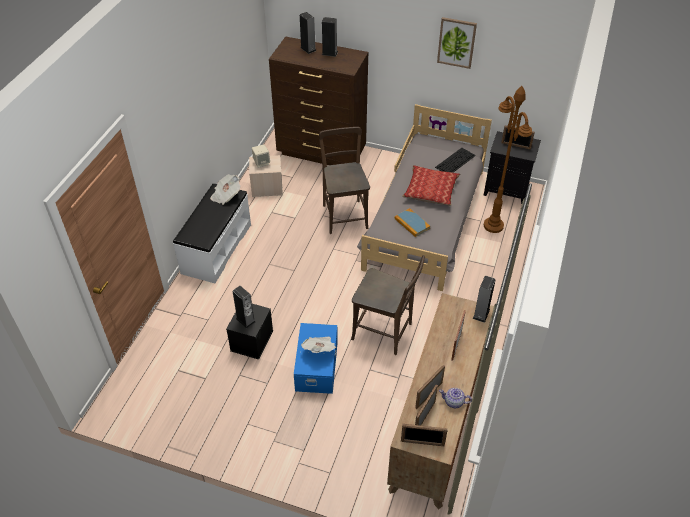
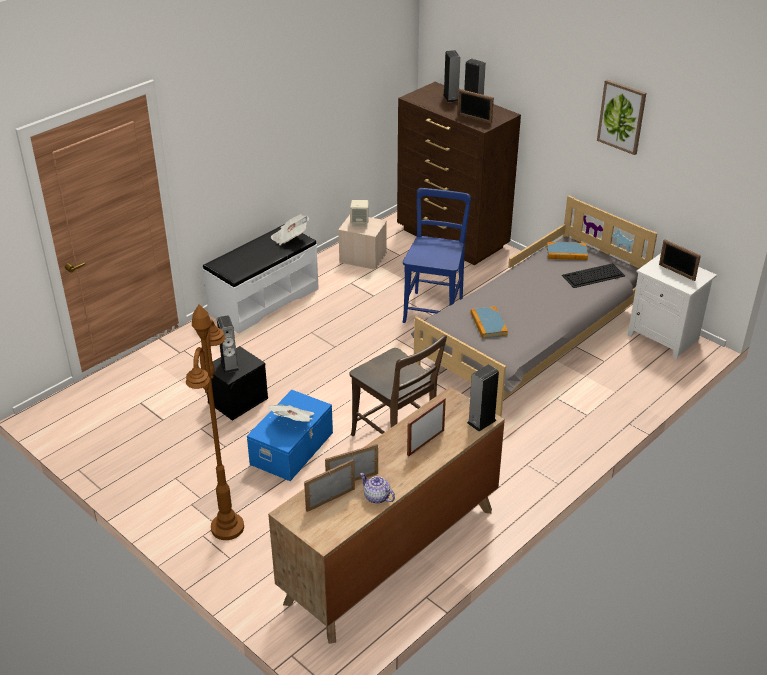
camera: 25 degrees right, 10 degrees down
brown chair [319,127,370,234] -> blue chair [403,188,471,323]
picture frame [401,424,448,446] -> picture frame moved to [457,89,494,124]
pillow [402,165,460,206] -> none
brown floor lamp [484,86,532,233] -> brown floor lamp moved to [186,304,244,540]
black nightstand [484,131,541,204] -> white nightstand [628,253,717,360]
none -> book [547,242,588,260]

